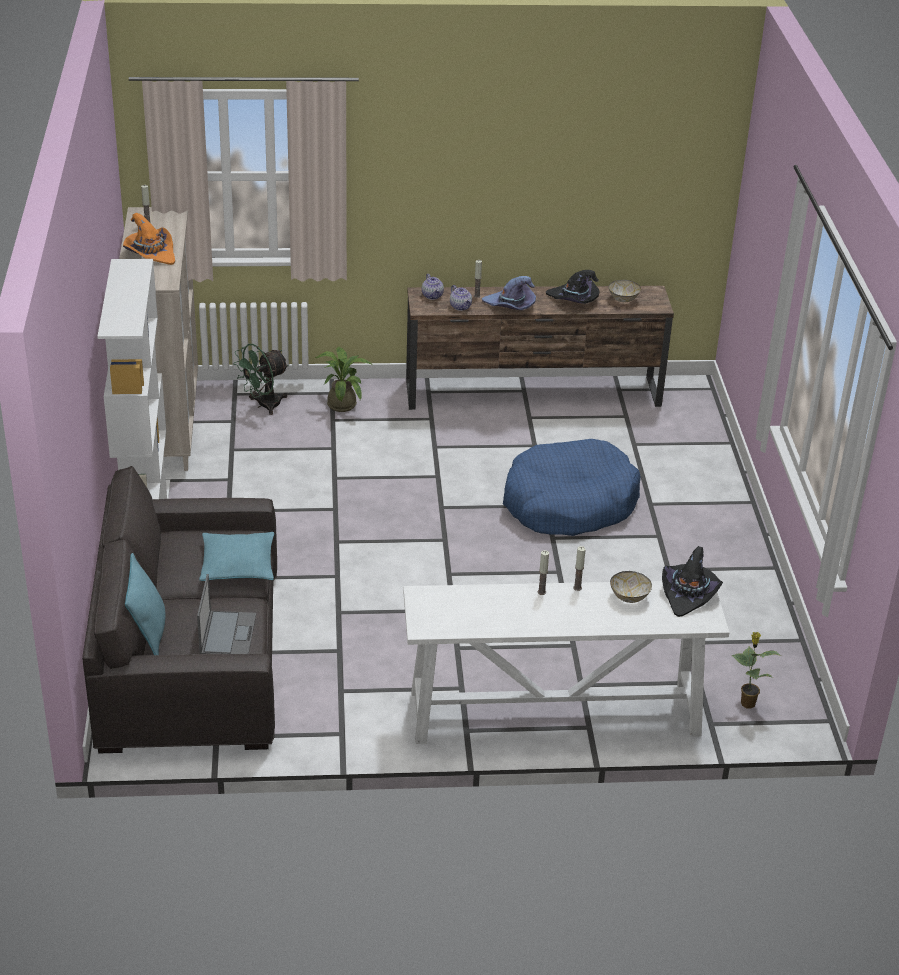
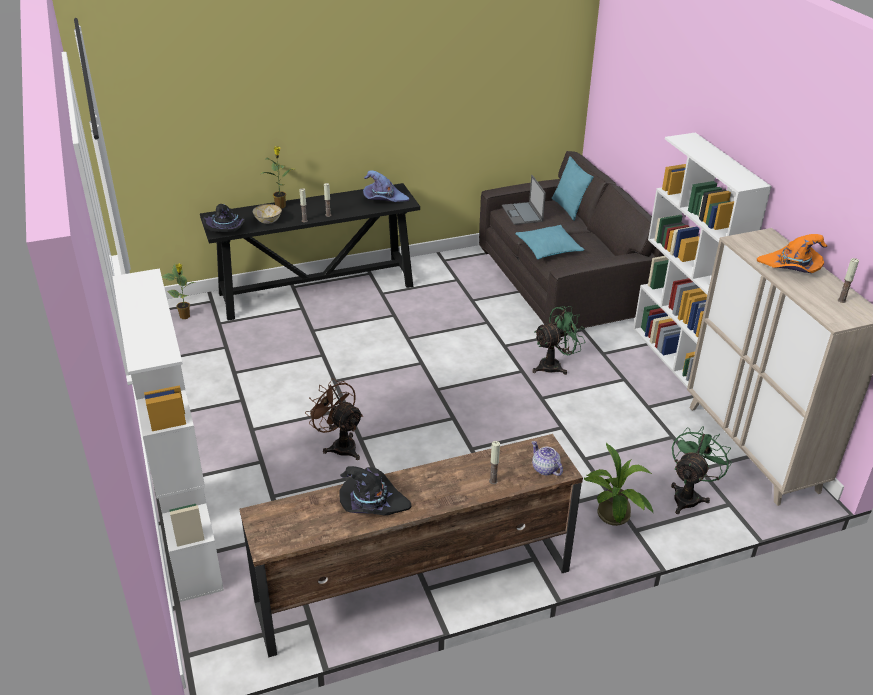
camera: 165 degrees right, 0 degrees up
white console table [403,581,730,744] -> black console table [200,183,420,321]
teapot [450,285,472,311] -> none
purple hat [482,276,536,310] -> purple hat moved to [363,170,409,202]
blue dog bed [503,439,641,536] -> brown fan [305,378,363,460]
bowl [609,280,641,302] -> none
none -> white bookcase [112,268,224,602]
none -> potted plant [261,146,293,209]
none -> green fan [532,306,585,375]

